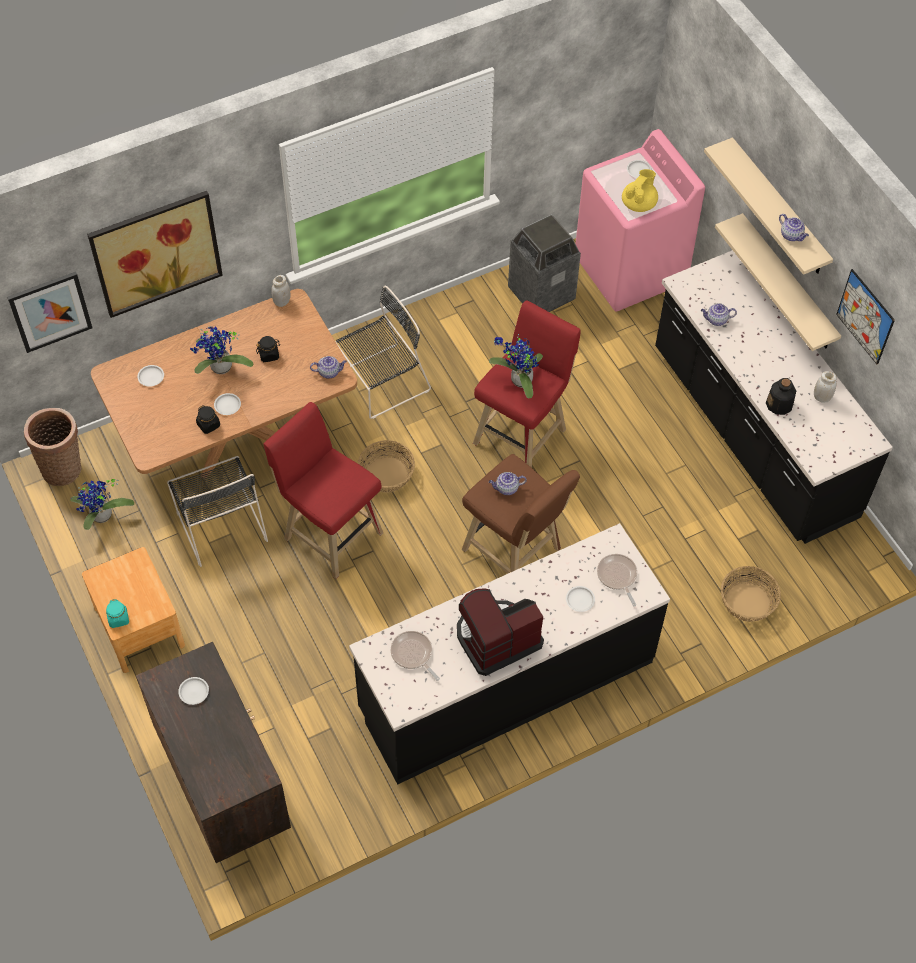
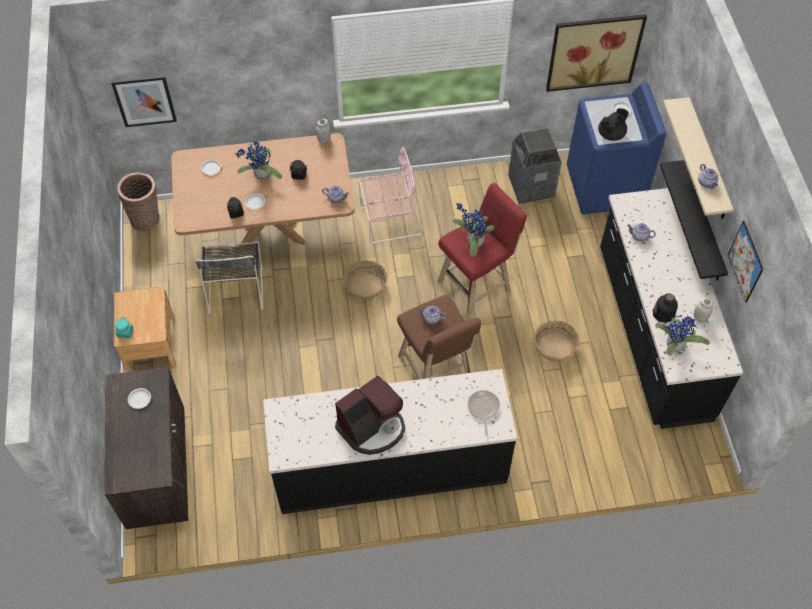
camera: 20 degrees right, 0 degrees up
potted plant [70,479,134,530] -> potted plant moved to [655,315,712,355]
picture [87,191,223,318] -> picture moved to [546,14,647,92]
red stool [263,402,383,579] -> none
black chair [335,286,431,419] -> pink chair [359,147,423,244]
frying pan [391,631,440,681] -> none
coffee machine [457,588,544,676] -> coffee machine turned 150 degrees clockwise [335,376,405,455]
white plate [566,586,595,612] -> none
pink washing machine [576,129,705,312] -> blue washing machine [567,82,666,214]
yellow teapot [622,169,658,212] -> black teapot [598,108,629,141]
beige shelf [715,213,841,351] -> black shelf [660,160,728,281]
basket [721,566,781,622] -> basket moved to [534,320,579,362]

